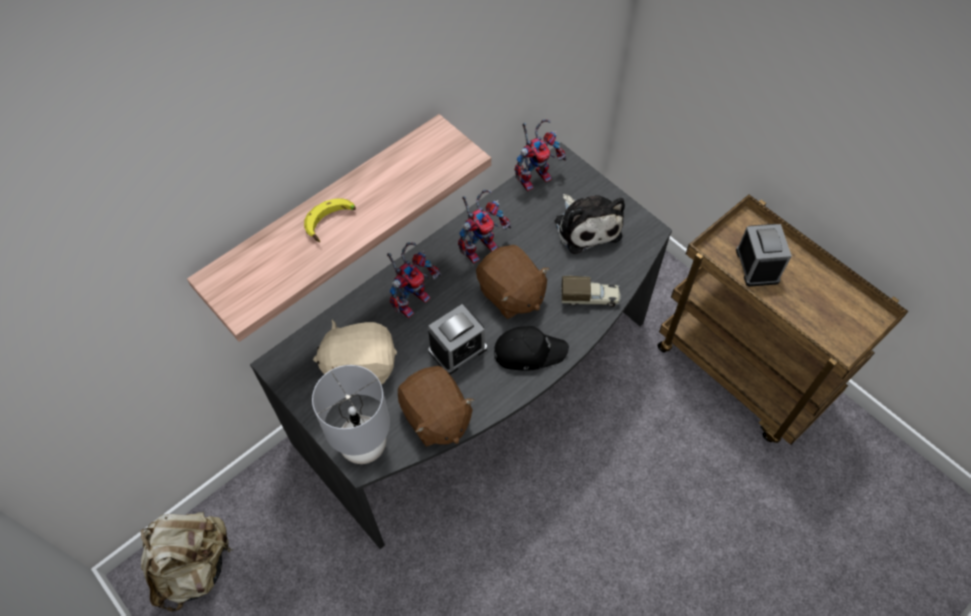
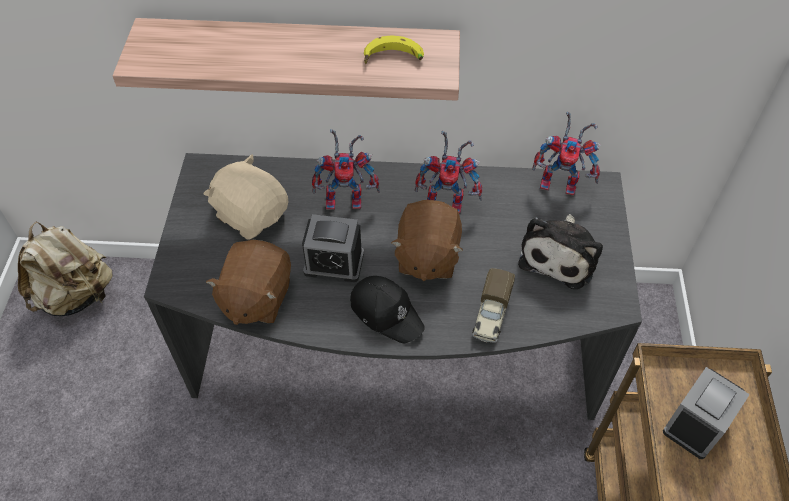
camera: 45 degrees right, 5 degrees down
banana [304,198,356,242] -> banana moved to [364,35,424,64]
grey table lamp [312,365,390,464] -> none
toy truck [561,276,621,307] -> toy truck turned 60 degrees clockwise [472,268,515,343]

